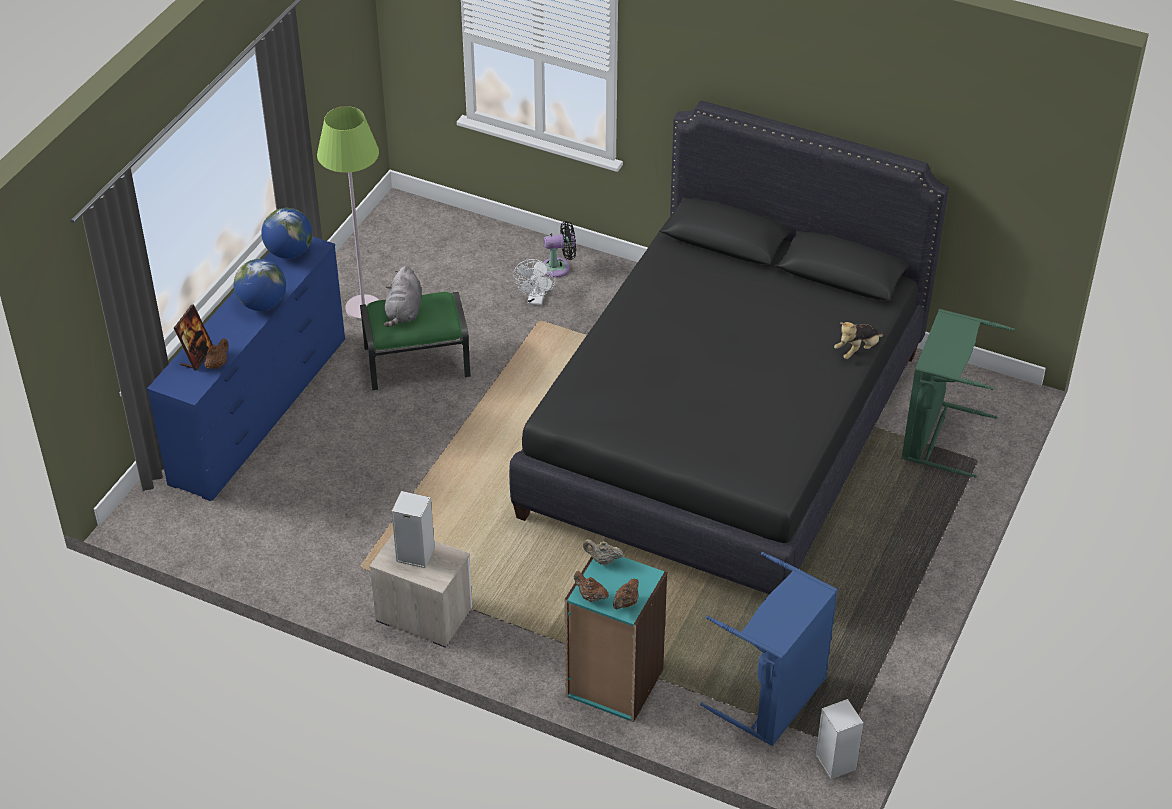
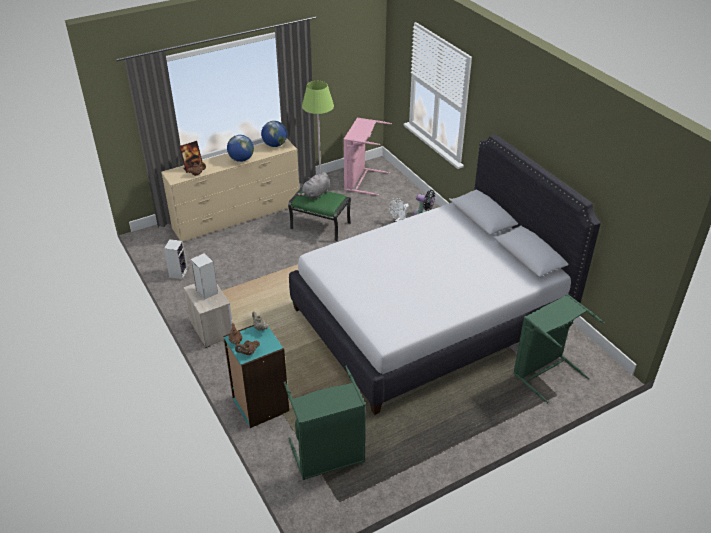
camera: 35 degrees right, 5 degrees down
blue dresser [147,237,345,501] -> beige dresser [161,139,299,241]
black bed [509,101,949,594] -> white bed [289,135,601,415]
blue laundry basket [700,552,838,746] -> green laundry basket [284,366,366,480]
speaker [816,699,864,779] -> speaker moved to [164,239,188,279]
plush toy [834,322,884,359] -> none
none -> pink laundry basket [344,118,392,196]

